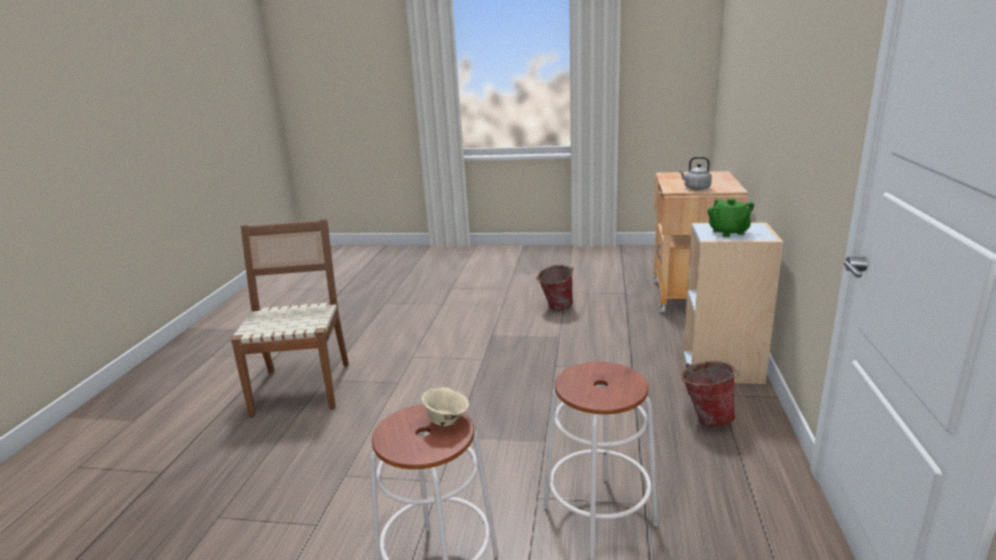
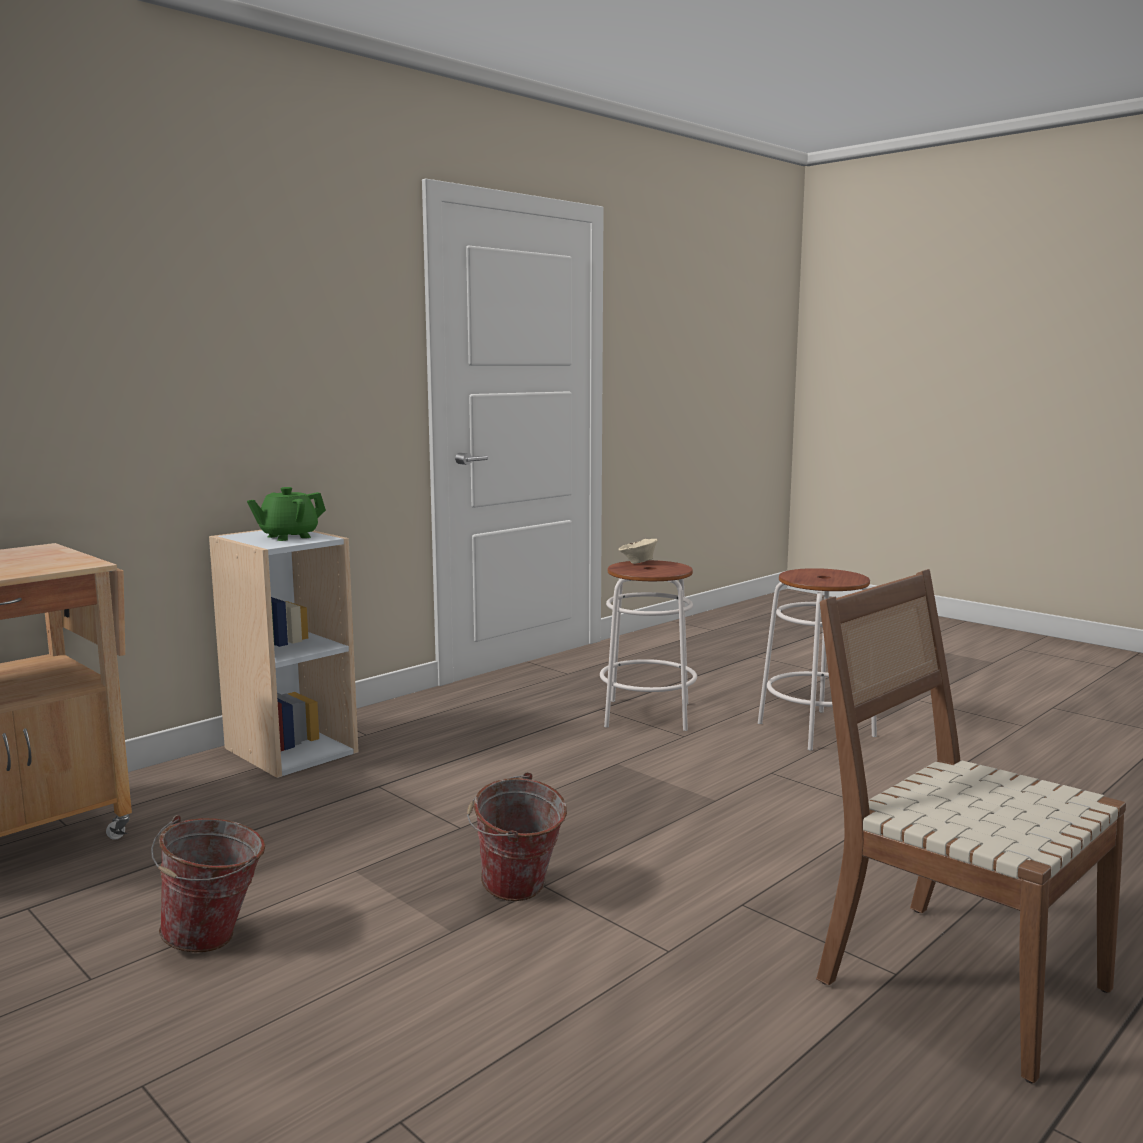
camera: 145 degrees left, 10 degrees down
chair [231,219,349,417] -> chair turned 105 degrees clockwise [816,569,1126,1083]
beige bowl [422,387,469,426] -> beige bowl moved to [618,539,658,564]
grey kettle [679,157,712,190] -> none
bucket [681,361,739,427] -> bucket moved to [467,772,567,901]
green teapot [707,198,754,237] -> green teapot turned 150 degrees counterclockwise [247,487,326,541]

